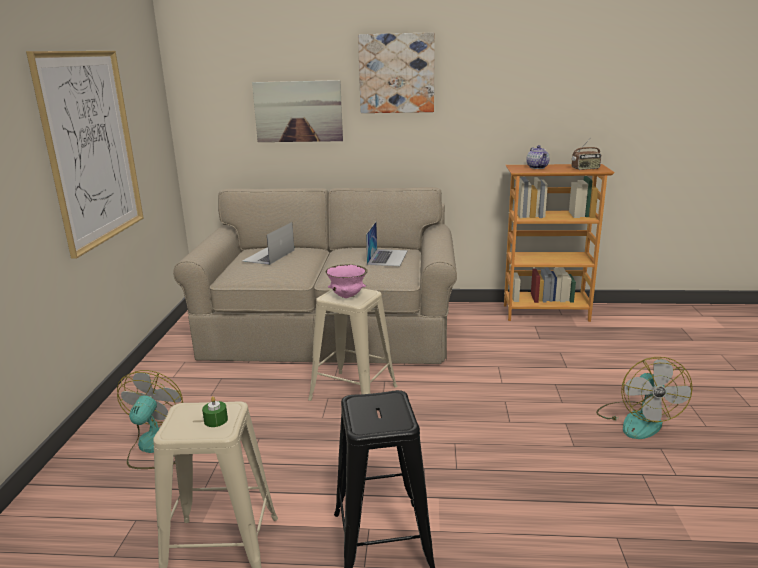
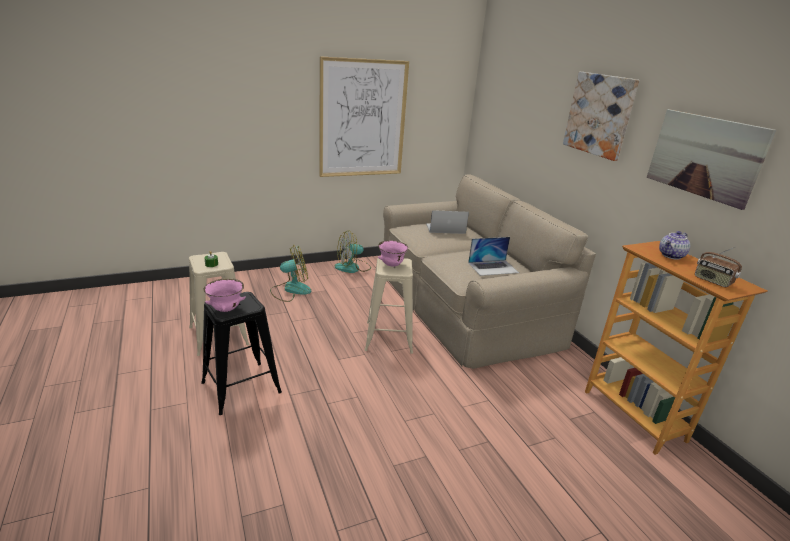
camera: 60 degrees right, 5 degrees up
picture [252,80,343,142] -> picture moved to [647,109,776,210]
fan [596,357,693,439] -> fan moved to [334,230,371,273]
none -> pink bowl [204,278,246,312]

